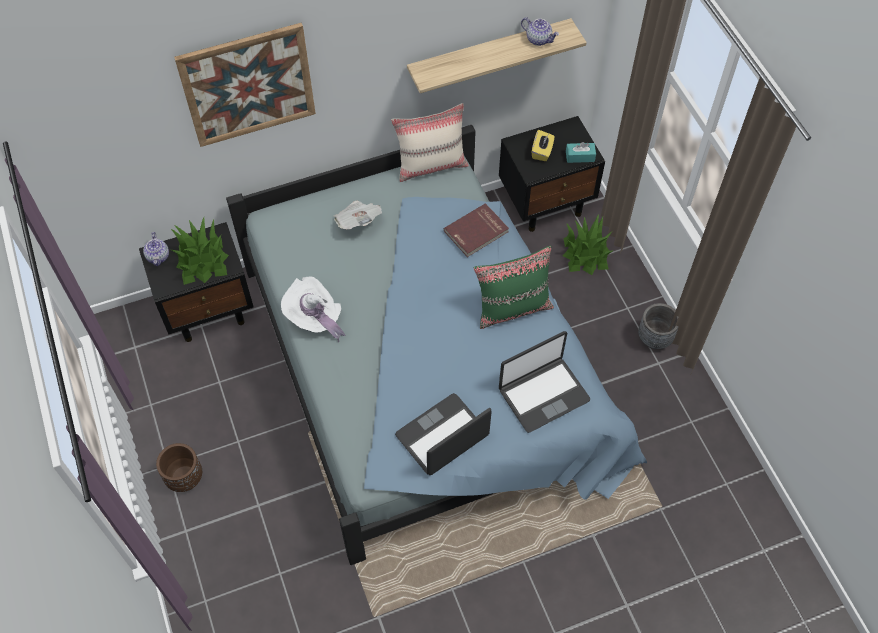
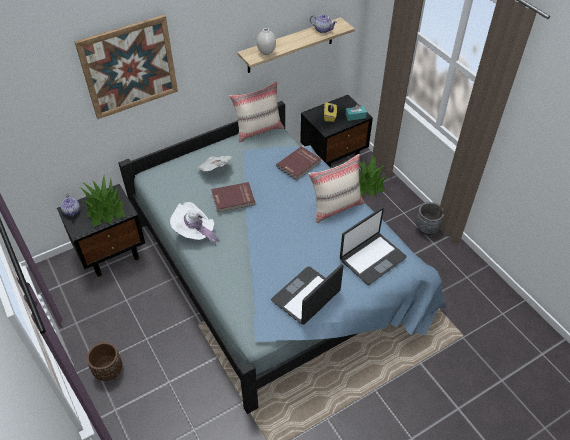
camera: 10 degrees left, 10 degrees down
green pillow [473,246,554,329] -> beige pillow [309,154,365,223]
none -> red book [212,182,255,212]
none -> white vase [257,28,276,55]

